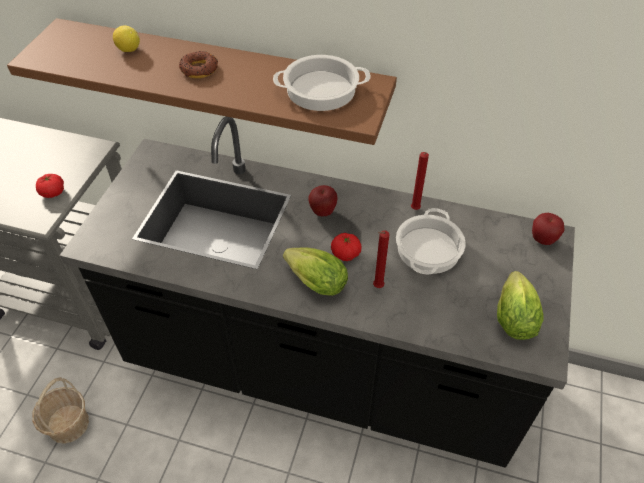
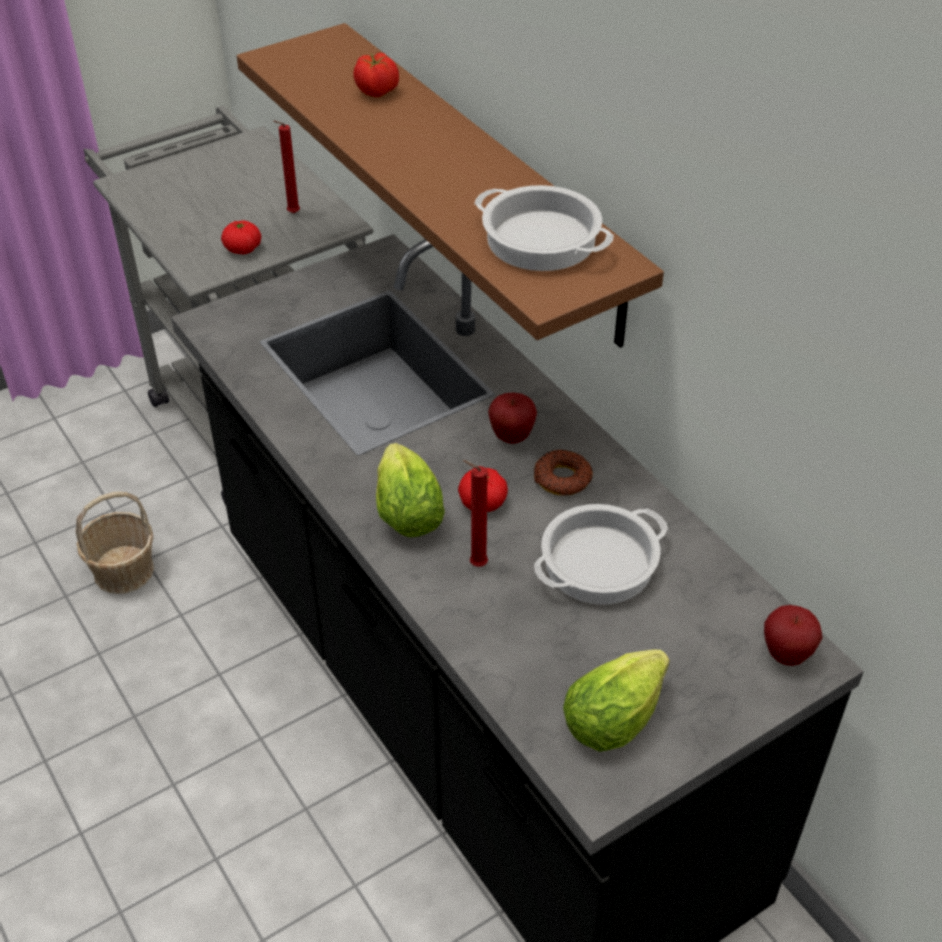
camera: 40 degrees right, 5 degrees down
lemon [113,25,140,52] -> tomato [353,52,399,98]
donut [179,51,218,78] -> donut moved to [533,449,593,496]
red candle [411,152,429,210] -> red candle moved to [273,120,300,213]

